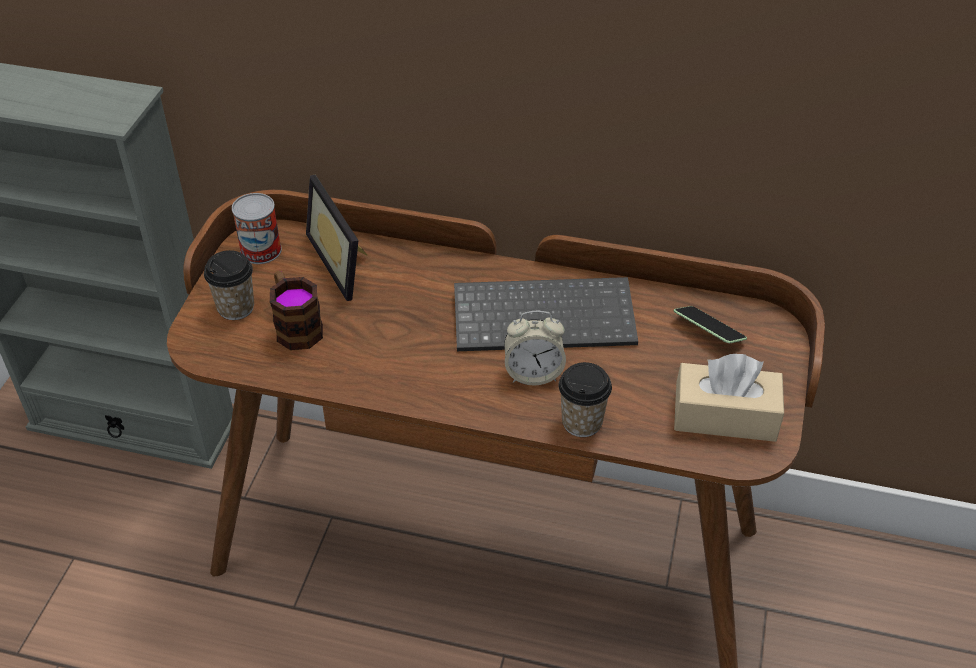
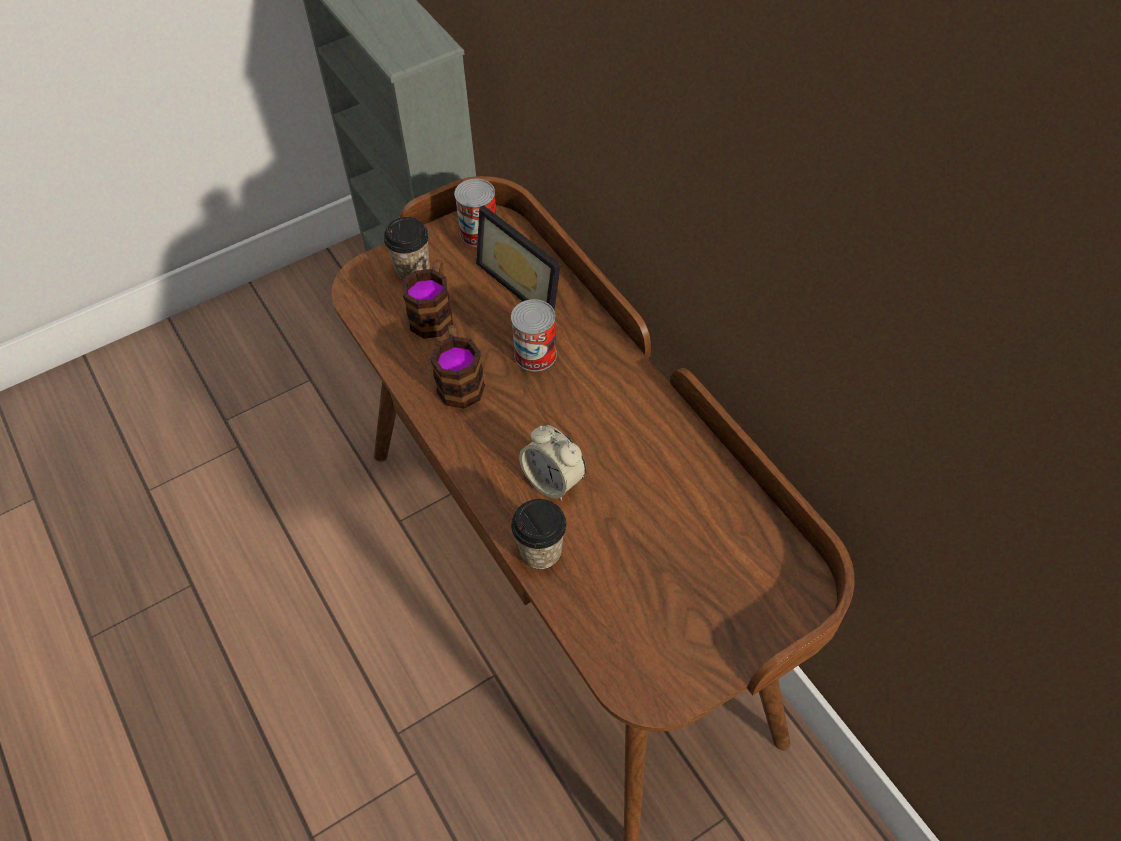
camera: 45 degrees right, 10 degrees up
picture frame [306,175,367,301] -> picture frame turned 60 degrees counterclockwise [476,205,561,310]
keyboard [454,277,638,351] -> none
phone [674,306,747,343] -> none
beige tissue box [674,354,784,442] -> none
none -> mug [430,325,485,409]
none -> can [511,299,557,371]

